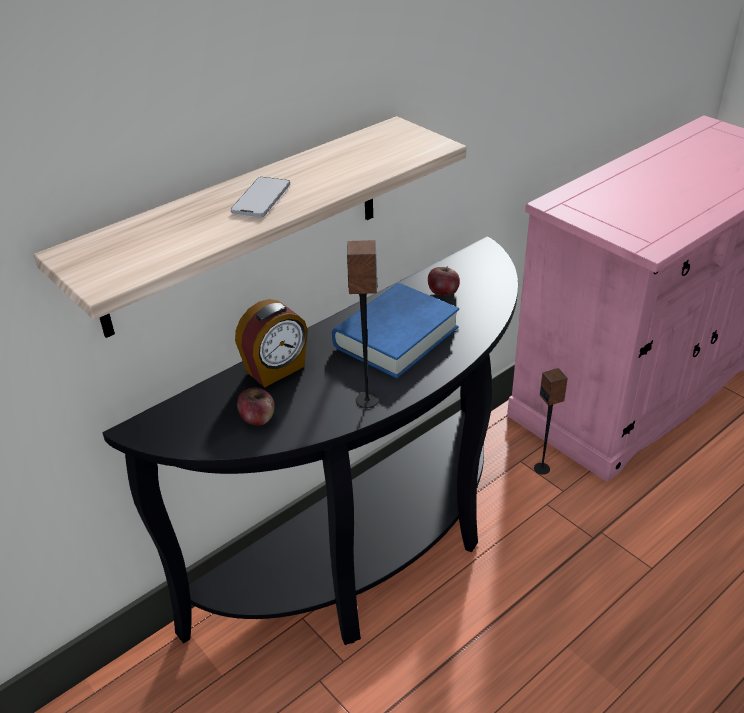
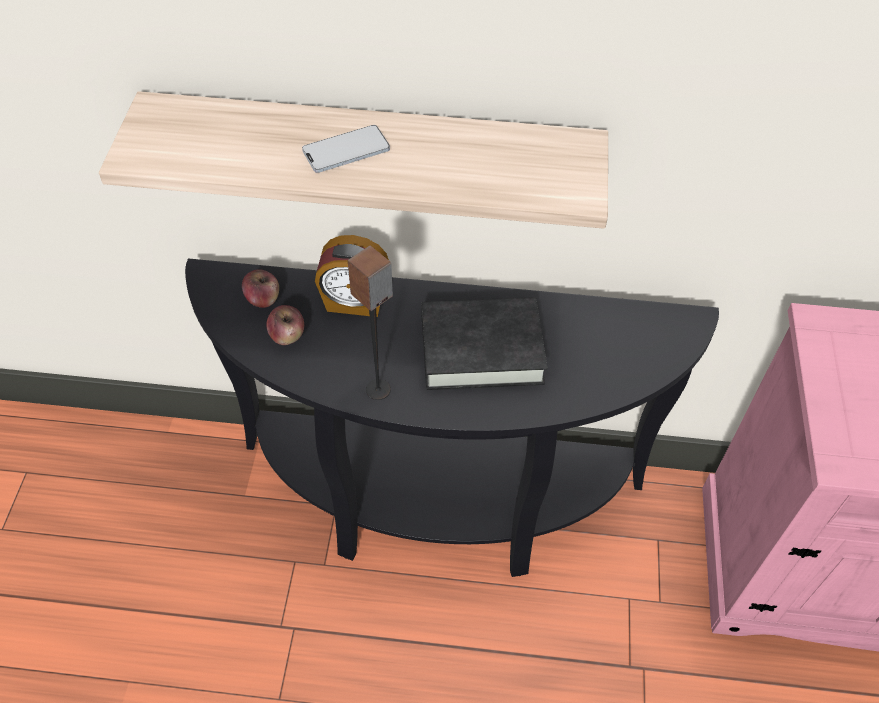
camera: 45 degrees right, 15 degrees up
blue book [332,283,459,378] -> black book [421,297,548,390]
apple [428,266,460,295] -> apple moved to [242,269,279,308]
speaker [534,368,568,475] -> none

